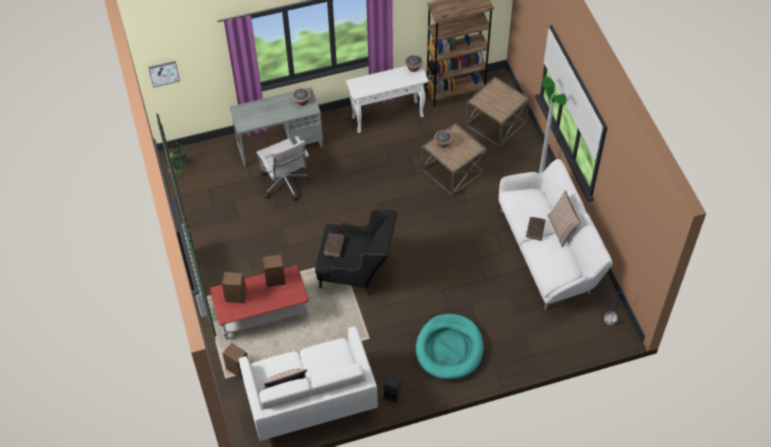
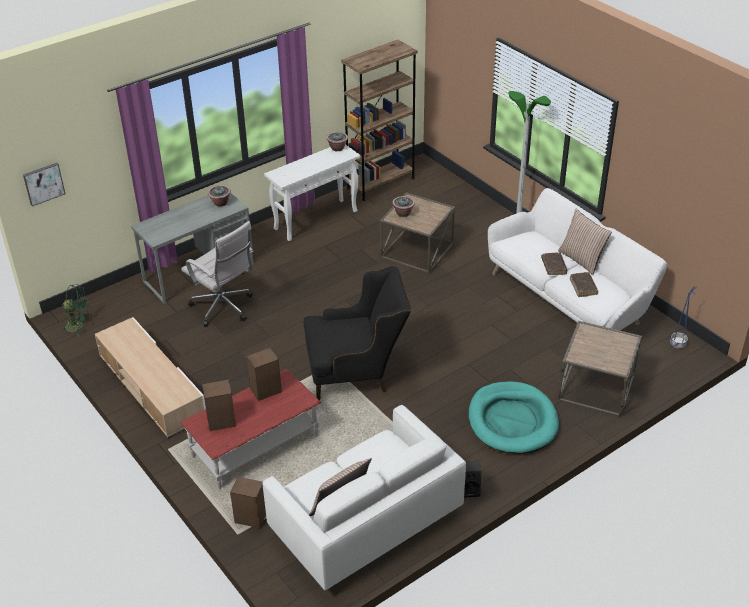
camera: 20 degrees left, 15 degrees down
brown book [324,233,345,257] -> brown book moved to [570,272,598,297]
brown side table [465,77,530,148] -> brown side table moved to [557,321,642,417]
none -> beige tv stand [95,317,206,438]

